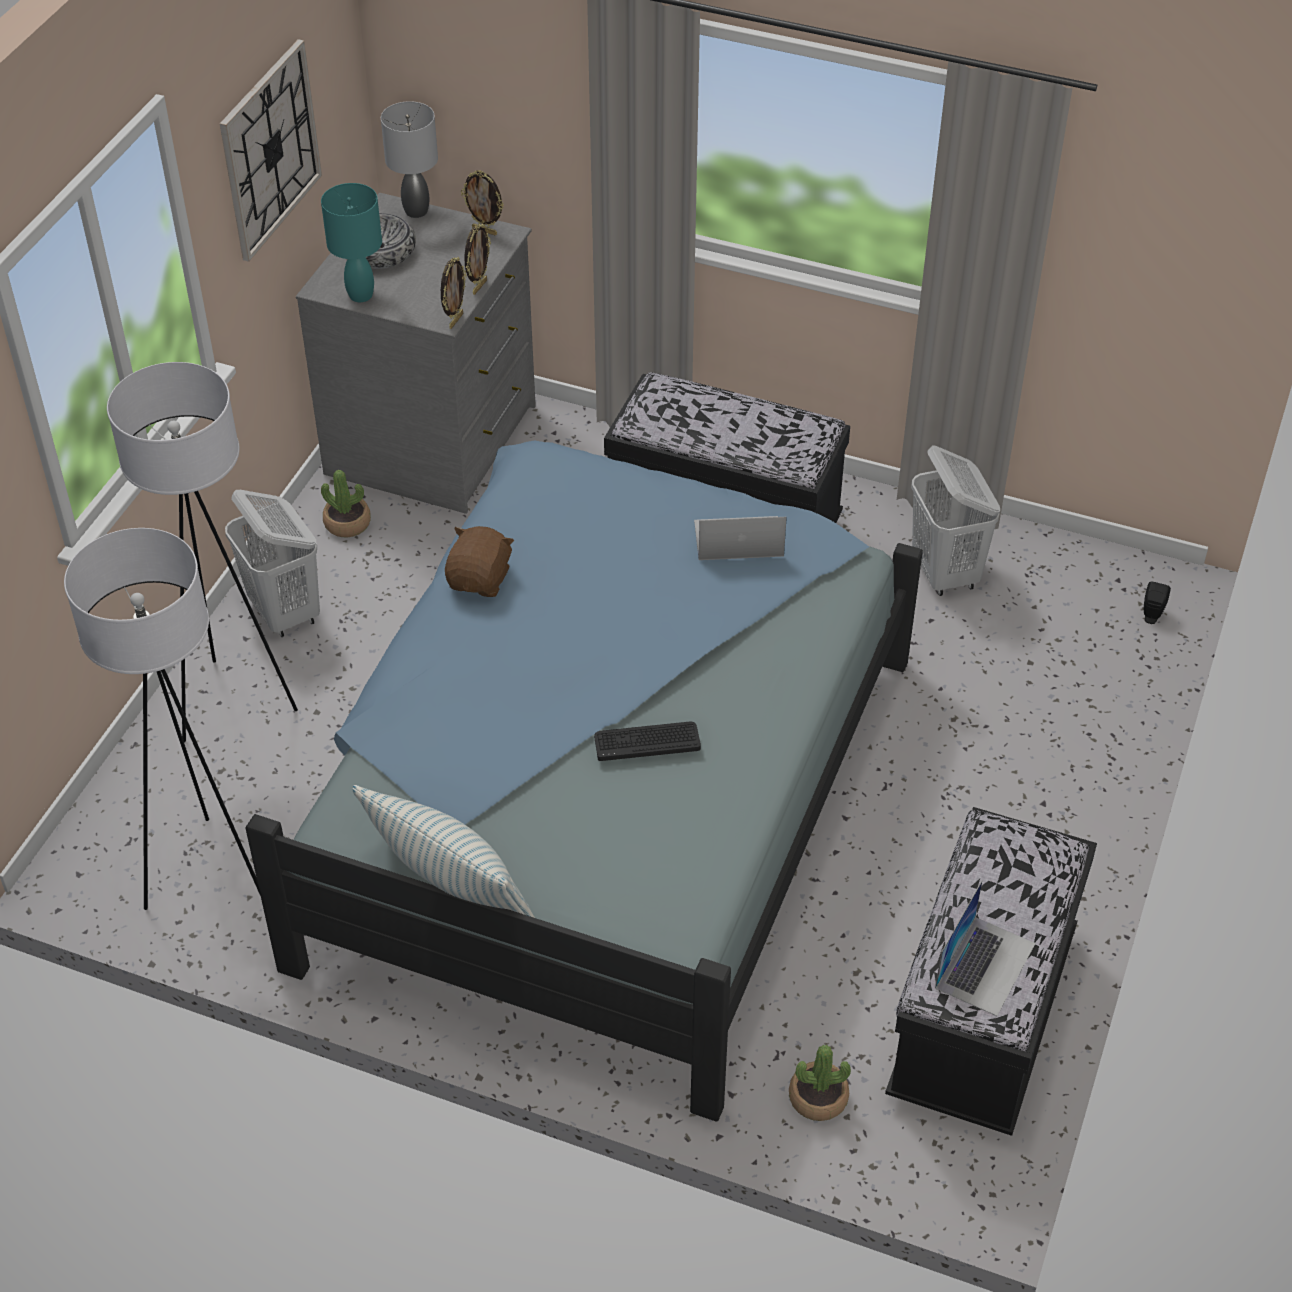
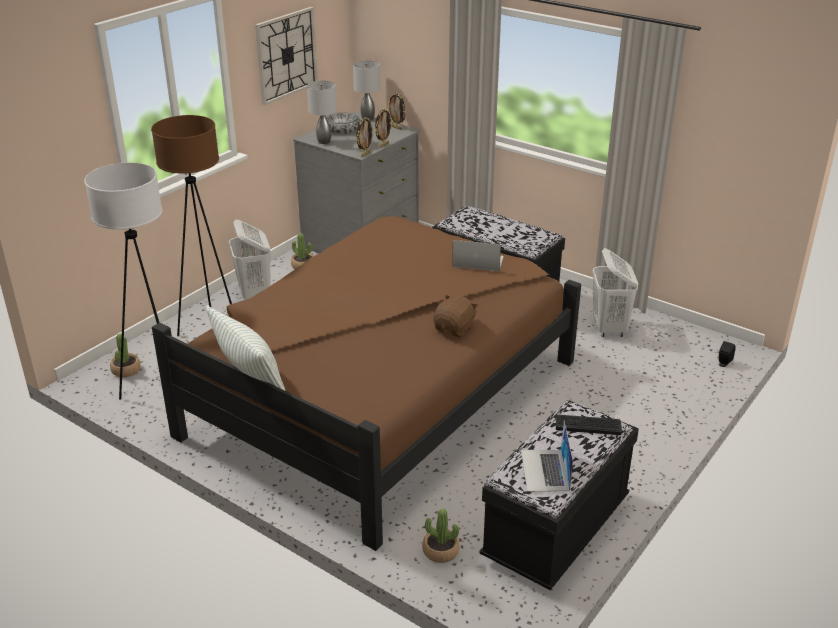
camera: 15 degrees right, 15 degrees down
white floor lamp [107,362,298,742] -> brown floor lamp [151,115,232,336]
blue bed [245,441,923,1122] -> brown bed [152,216,581,551]
turquoise table lamp [321,183,382,302] -> grey table lamp [307,80,337,144]
brown plush toy [445,526,514,597] -> brown plush toy moved to [434,295,478,338]
keyboard [594,722,701,761] -> keyboard moved to [556,415,622,435]
laptop [935,881,1036,1016] -> laptop turned 135 degrees clockwise [521,421,573,492]
none -> potted plant [110,334,141,377]

